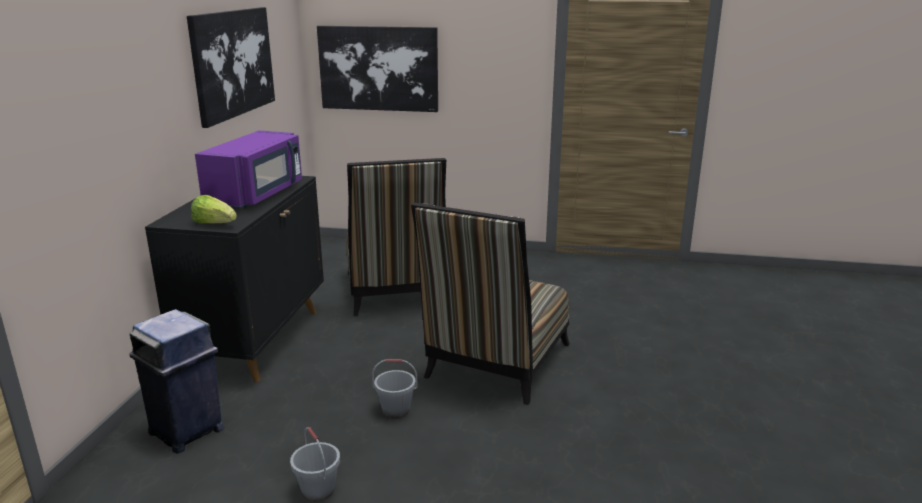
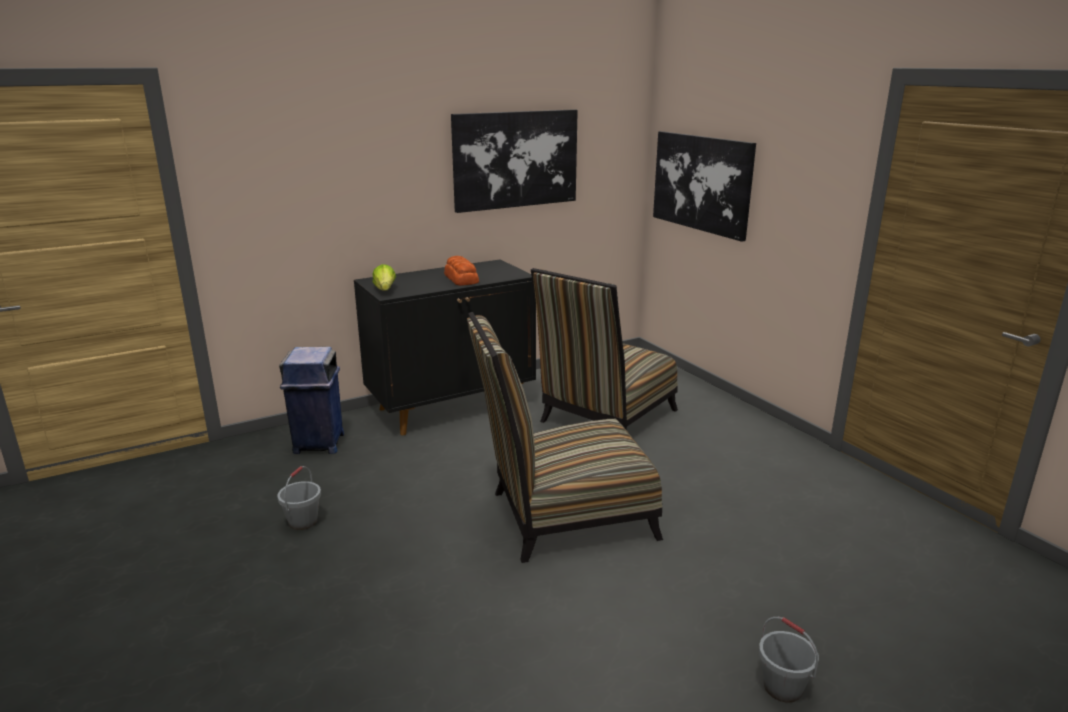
camera: 50 degrees right, 0 degrees up
purple microwave [195,130,302,208] -> bread [444,256,479,286]
grey bucket [372,359,418,418] -> grey bucket moved to [759,617,819,703]

